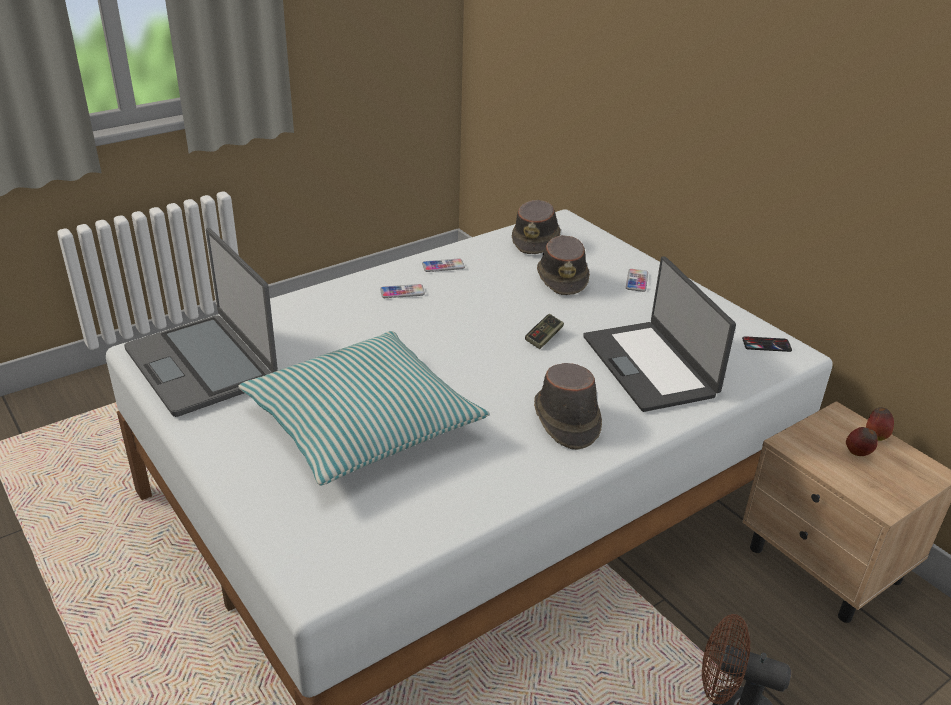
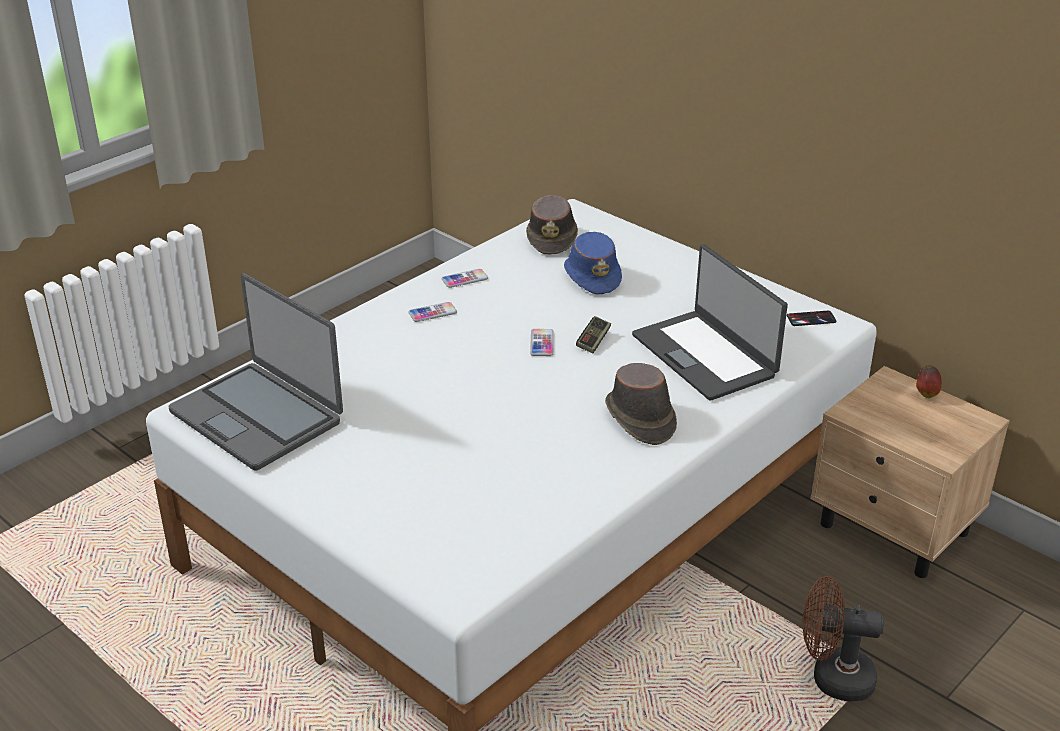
camera: 10 degrees left, 0 degrees up
pillow [238,331,490,485] -> none
brown hat [537,235,590,295] -> blue hat [564,232,622,295]
phone [626,269,648,292] -> phone moved to [530,329,554,356]
apple [846,427,878,456] -> none

